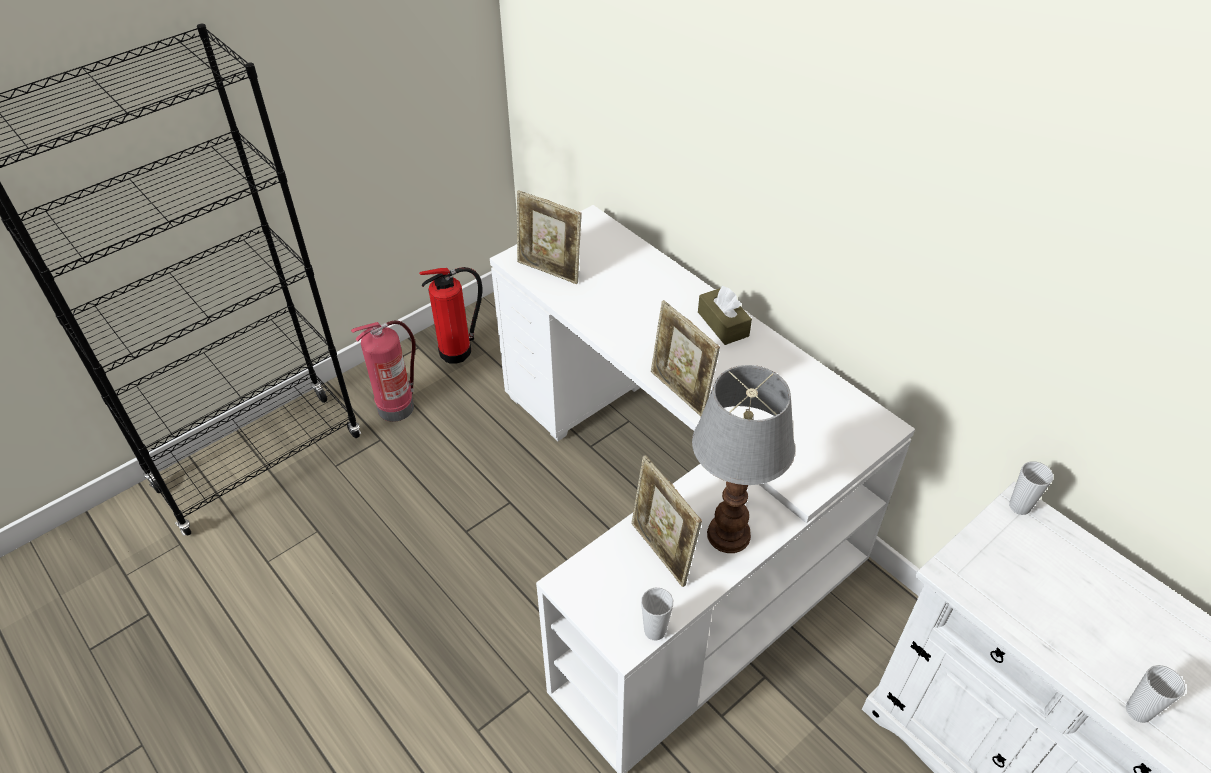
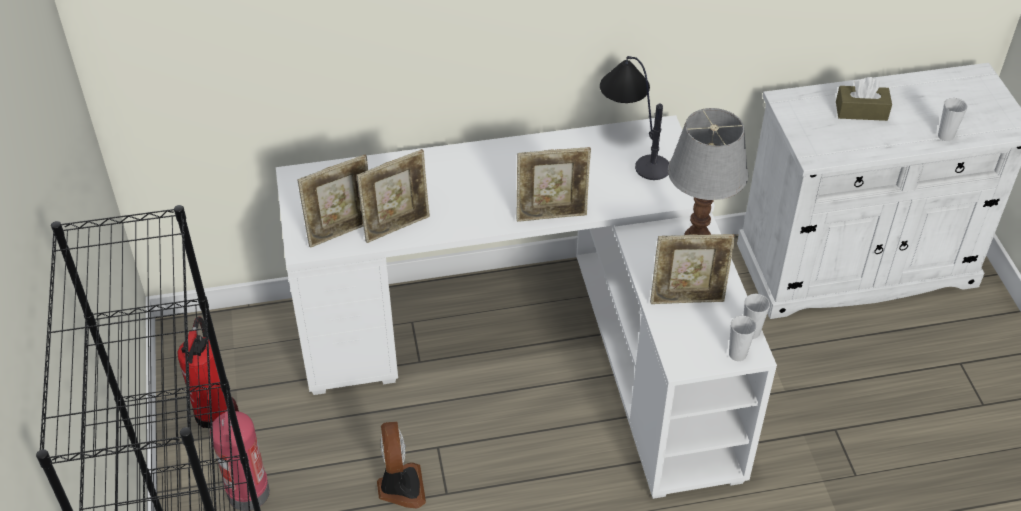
camera: 60 degrees left, 0 degrees up
brown tissue box [698,286,752,345] -> brown tissue box moved to [836,77,892,121]
cup [1009,461,1054,515] -> cup moved to [729,315,757,361]
none -> picture frame [356,149,430,243]
none -> fan [377,421,426,508]
none -> table lamp [600,56,669,180]

